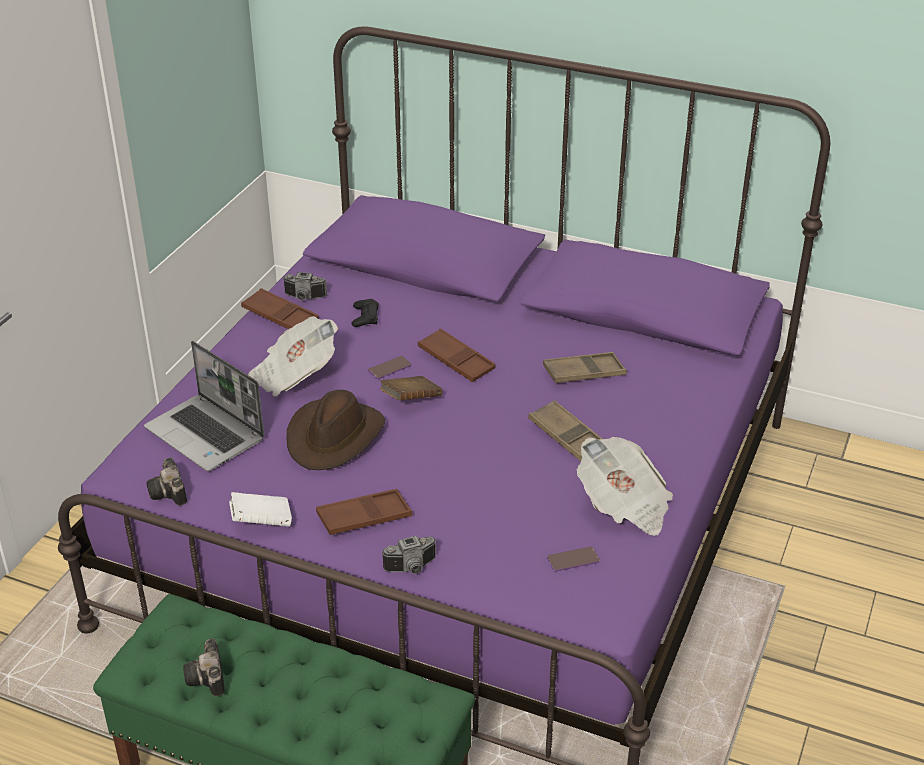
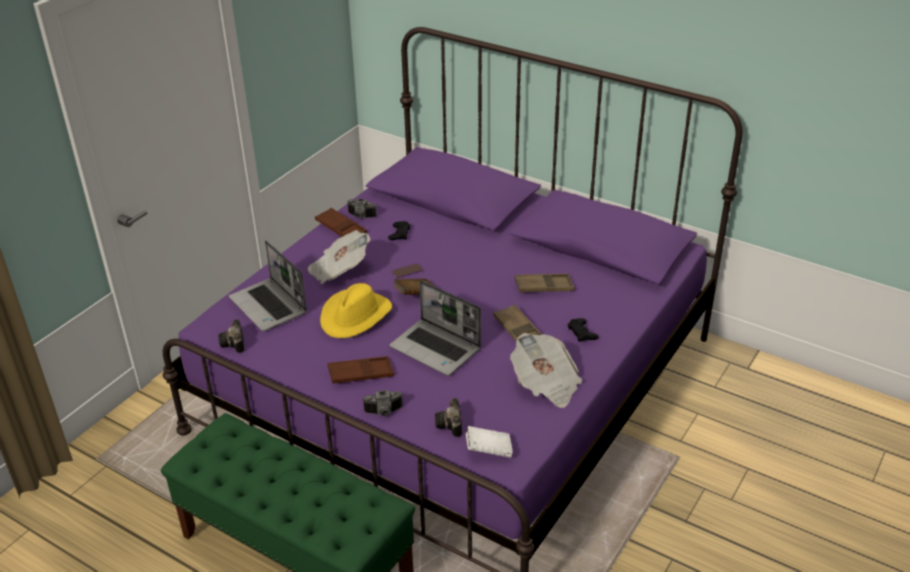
camera: 10 degrees right, 0 degrees up
camera [183,638,225,696] -> camera moved to [435,398,462,437]
white book [229,492,292,527] -> white book moved to [466,426,513,458]
brown hat [287,390,385,470] -> yellow hat [320,283,392,338]
brown tray [418,328,496,382] -> none
phone [547,546,600,571] -> none
none -> laptop [389,280,481,376]
none -> black game controller [567,318,598,342]

